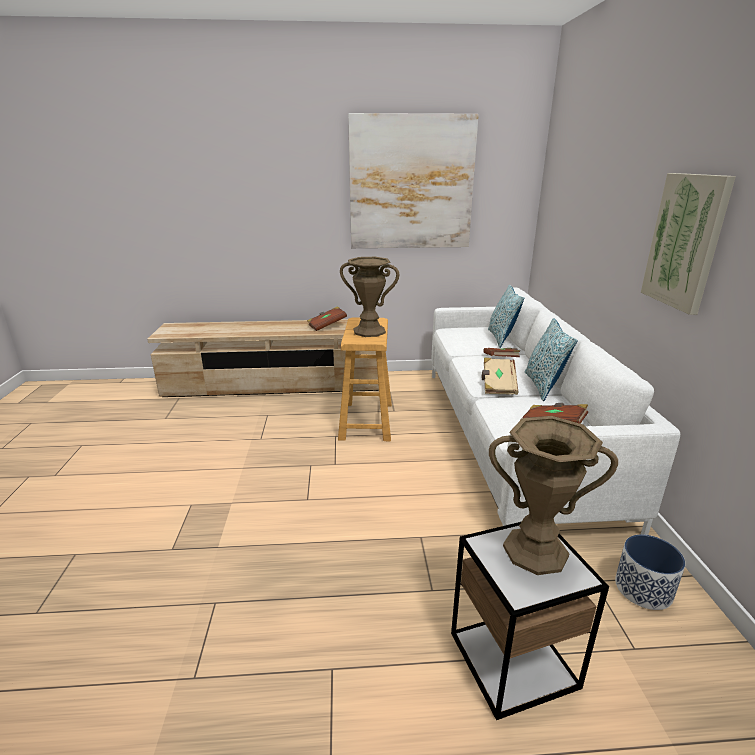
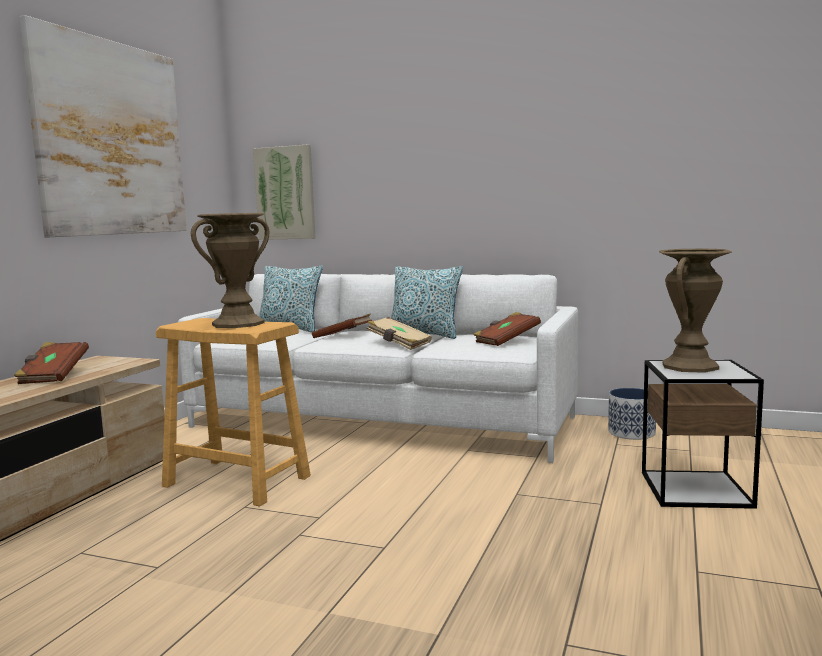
camera: 65 degrees left, 15 degrees down
picture [641,173,736,315] -> picture moved to [253,144,315,240]

